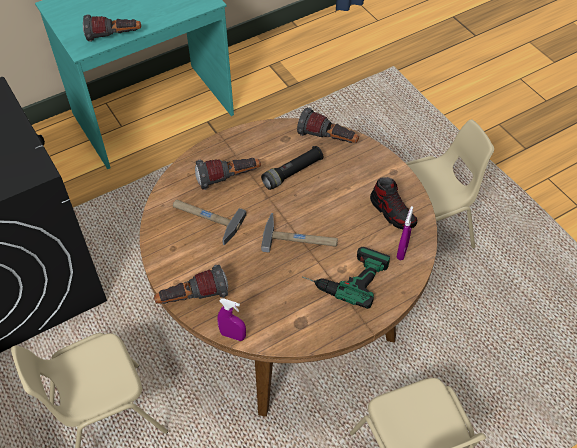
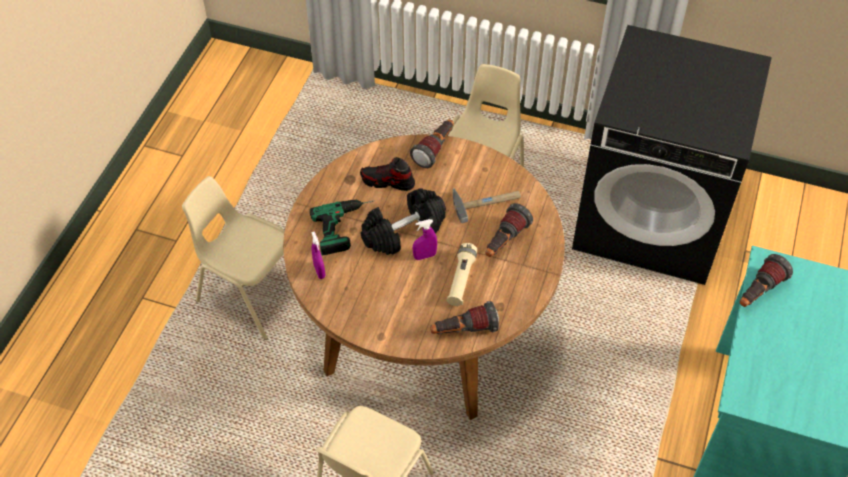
camera: 140 degrees right, 0 degrees up
purple spray bottle [217,298,246,341] -> purple spray bottle moved to [413,219,437,260]
black flashlight [261,146,323,190] -> beige flashlight [447,243,477,306]
hammer [261,213,338,252] -> black dumbbell [361,188,446,255]
shoe [370,177,417,229] -> shoe moved to [360,157,415,191]

